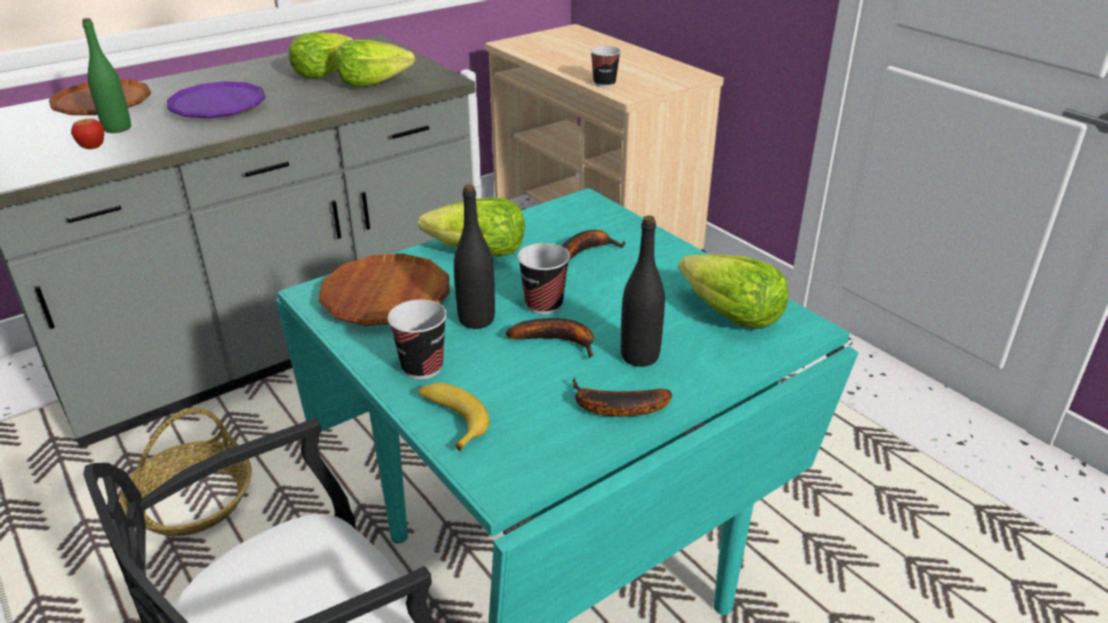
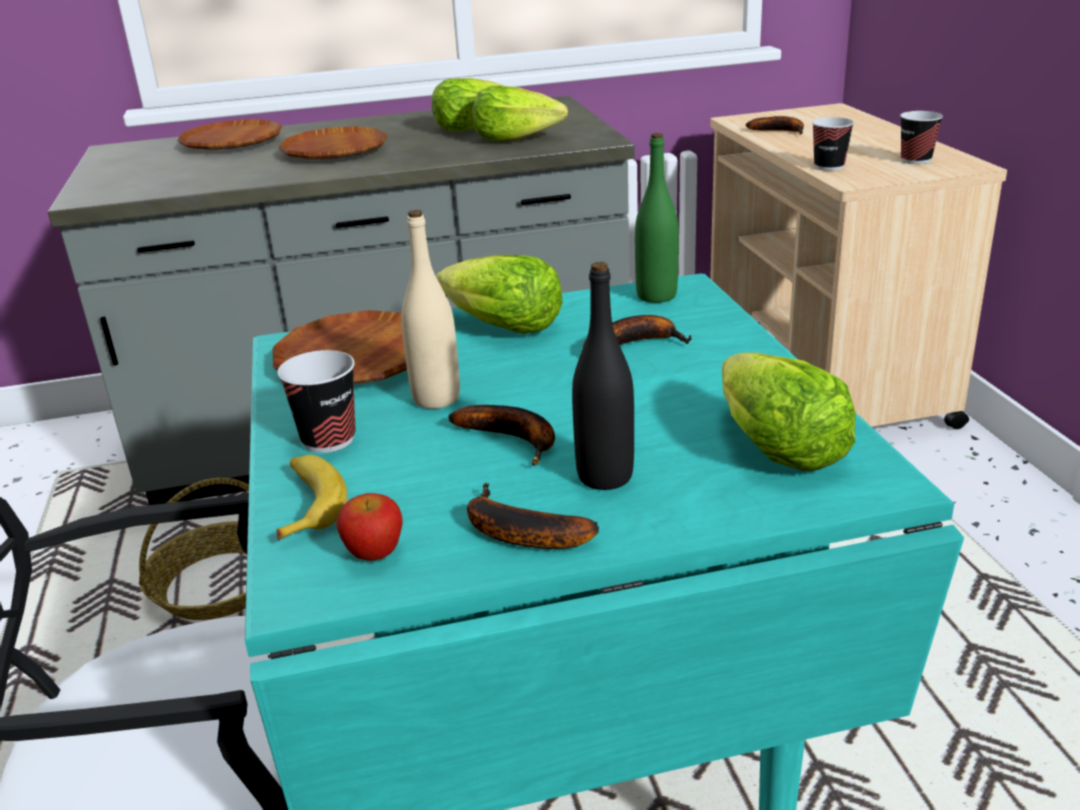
camera: 25 degrees right, 5 degrees down
apple [71,119,104,149] -> apple moved to [336,493,403,561]
green bottle [82,18,131,133] -> green bottle moved to [635,133,679,303]
purple plate [167,81,266,118] -> brown plate [279,126,388,159]
black bottle [454,184,495,329] -> beige bottle [401,210,460,409]
cup [517,243,570,315] -> cup moved to [900,111,943,164]
none -> banana [746,116,804,135]

